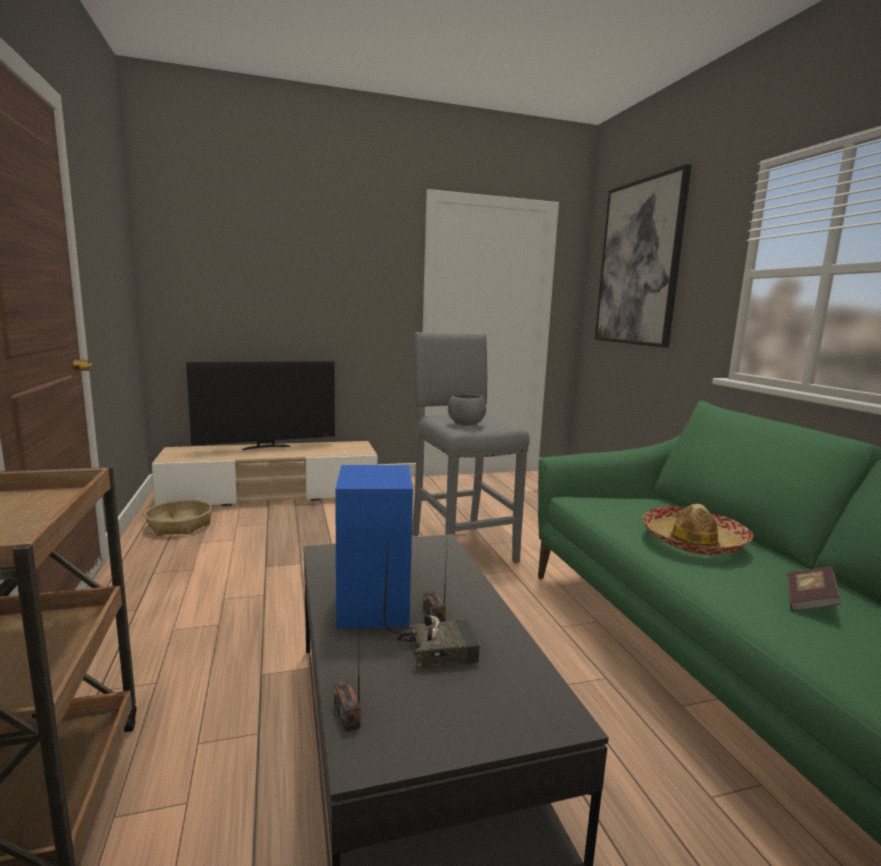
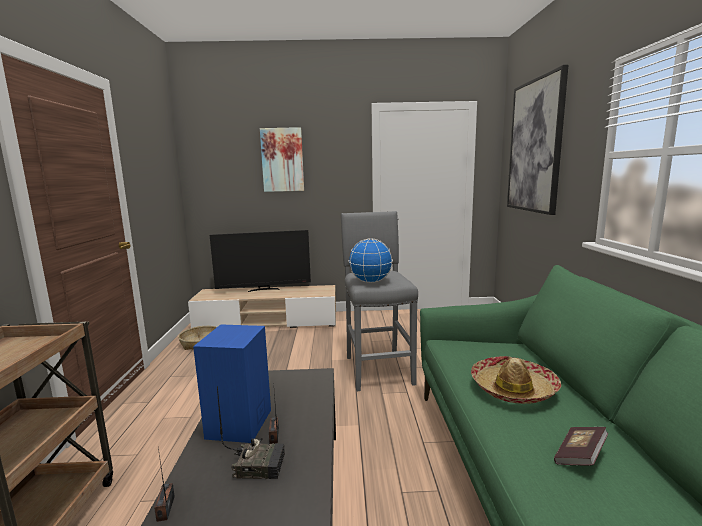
camera: 15 degrees right, 0 degrees up
grey bowl [448,394,486,426] -> globe [349,238,393,283]
none -> picture [260,127,304,192]

